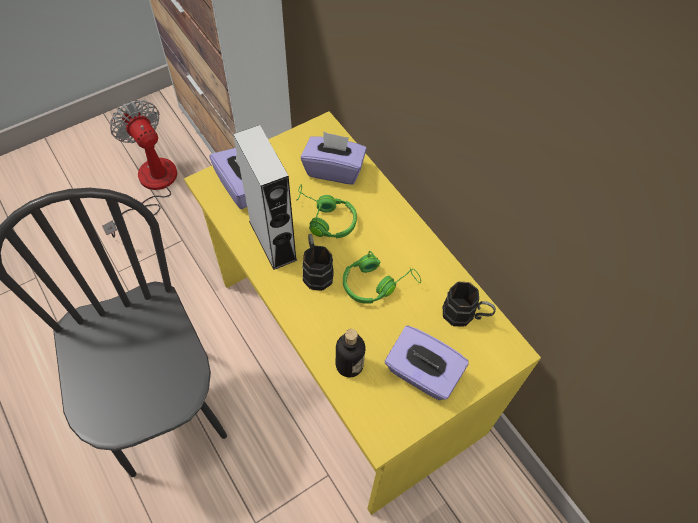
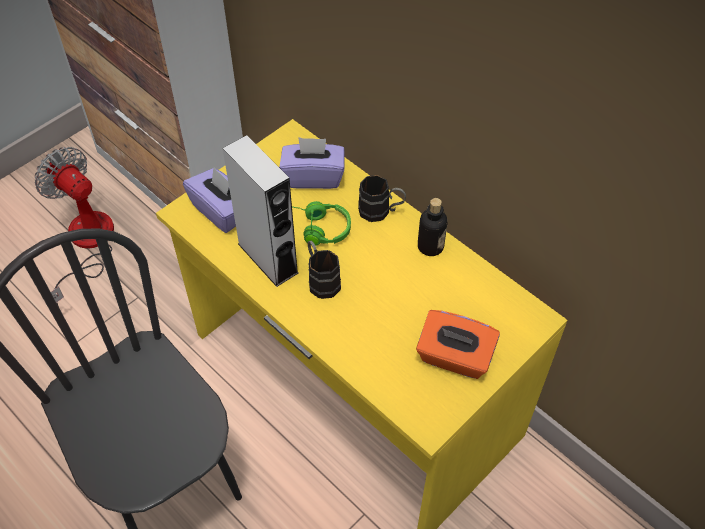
camera: 10 degrees left, 5 degrees down
bottle [336,329,365,377] -> bottle moved to [418,198,448,256]
green headphones [343,251,421,304] -> none
purple tissue box [385,325,469,400] -> orange tissue box [416,310,500,379]
black mug [443,282,496,327] -> black mug moved to [358,175,406,222]

